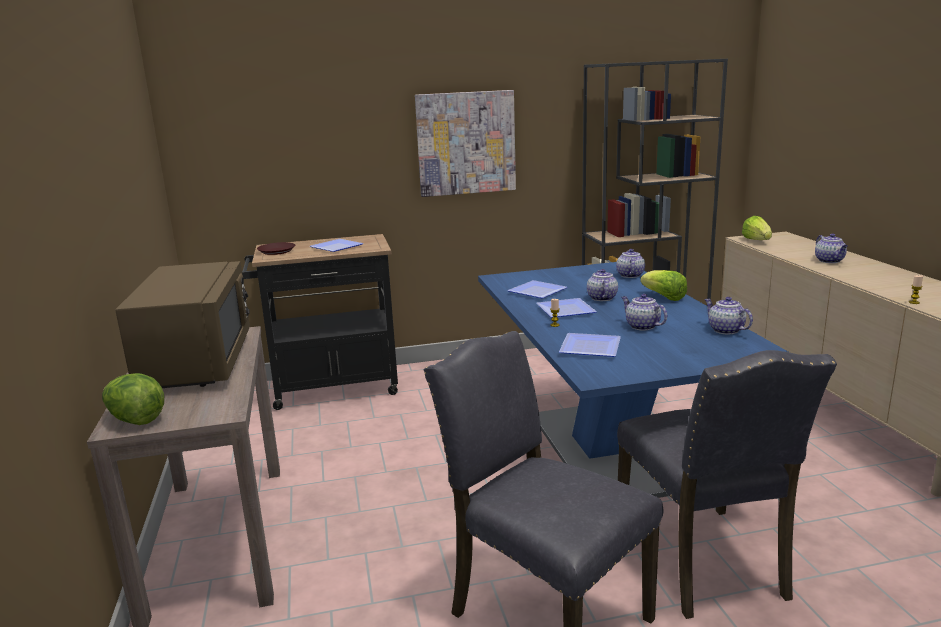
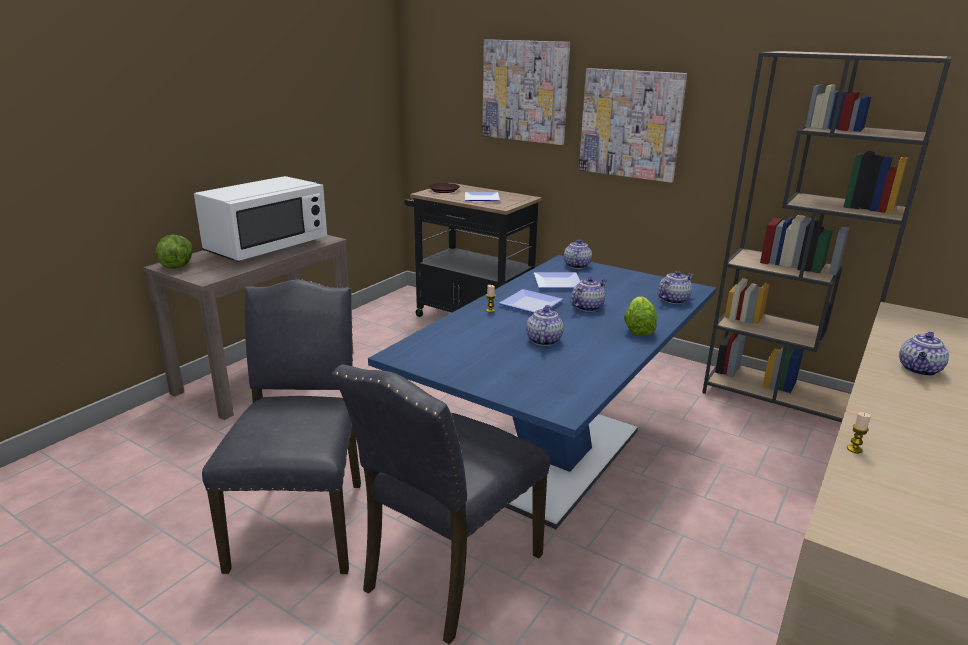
camera: 45 degrees right, 5 degrees up
brown microwave [115,261,250,388] -> white microwave [194,176,327,262]
plate [559,333,621,357] -> none
teapot [704,297,753,334] -> teapot moved to [564,239,592,269]
lettuce [742,216,772,240] -> none
none -> picture [482,39,570,145]

